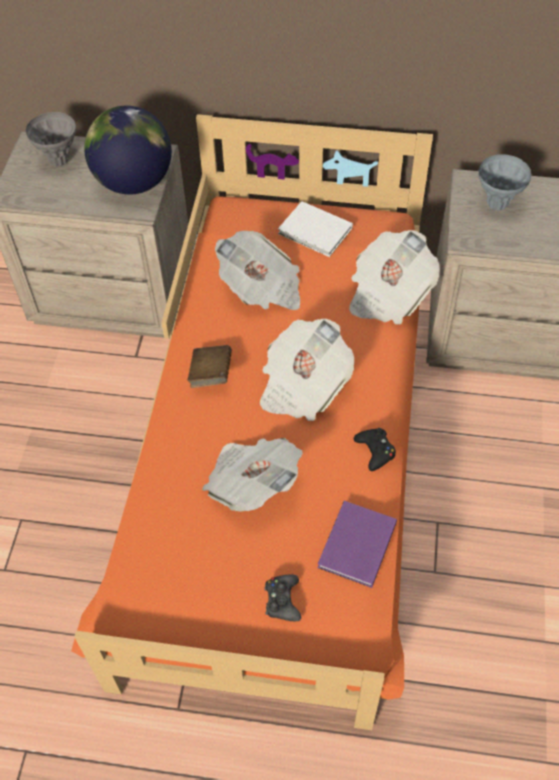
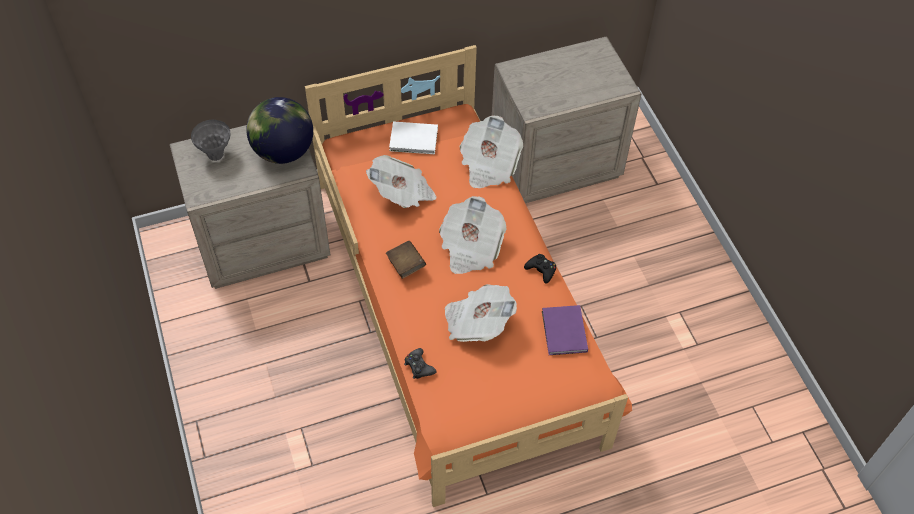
camera: 30 degrees left, 0 degrees up
black game controller [264,575,301,621] -> black game controller moved to [404,348,436,379]
grey vase [478,154,531,210] -> none

